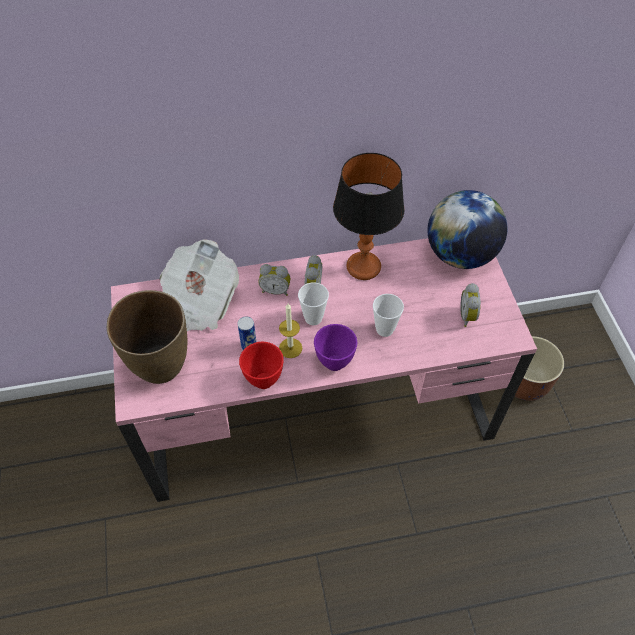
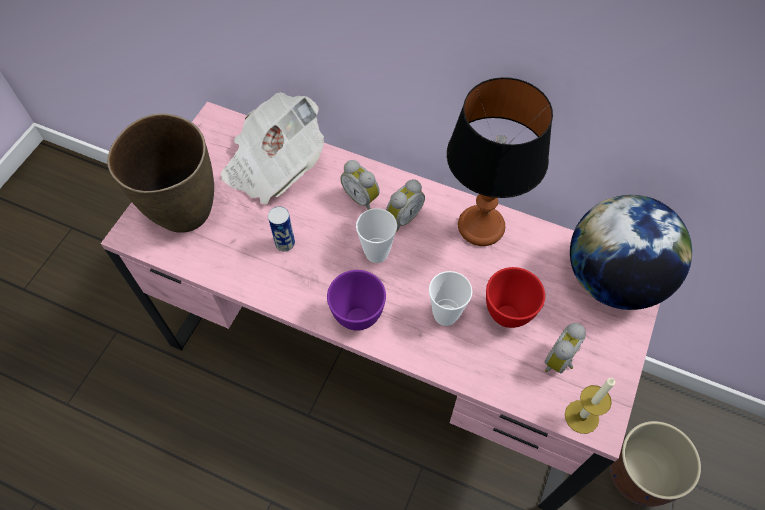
camera: 35 degrees right, 5 degrees up
red bowl [239,342,284,389] -> red bowl moved to [486,267,545,328]
candle [279,304,302,358] -> candle moved to [565,378,615,434]

